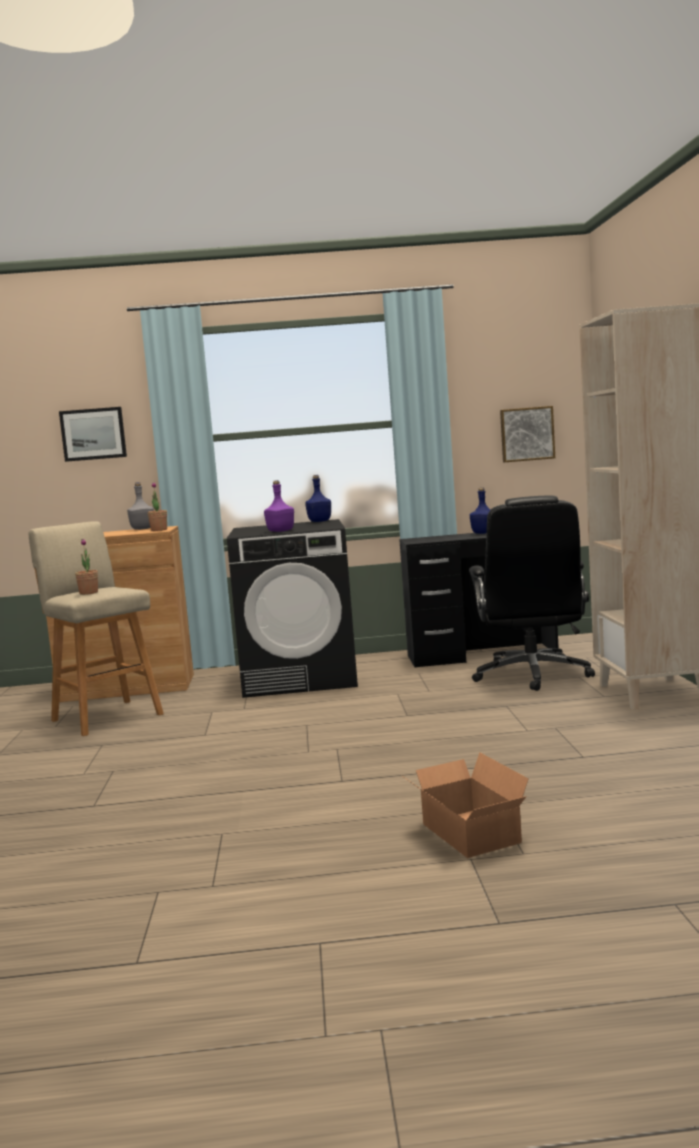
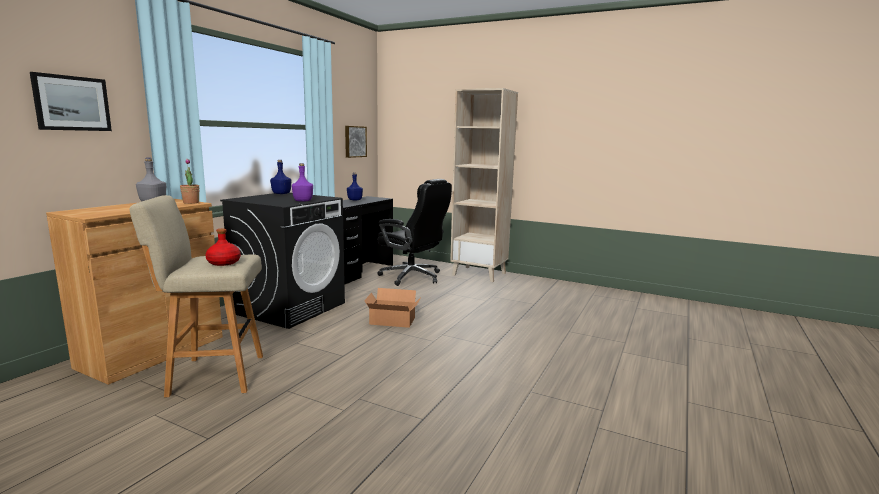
camera: 60 degrees left, 5 degrees up
potted plant [75,539,98,595] -> red bottle [206,229,241,266]
cardboard box [402,752,528,858] -> cardboard box moved to [364,288,421,328]

